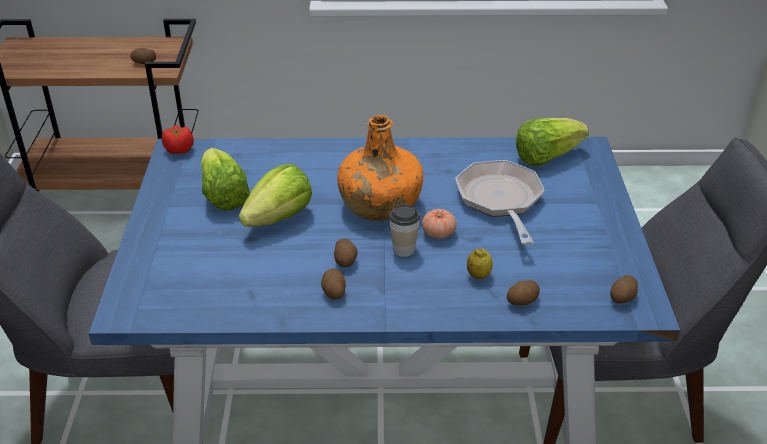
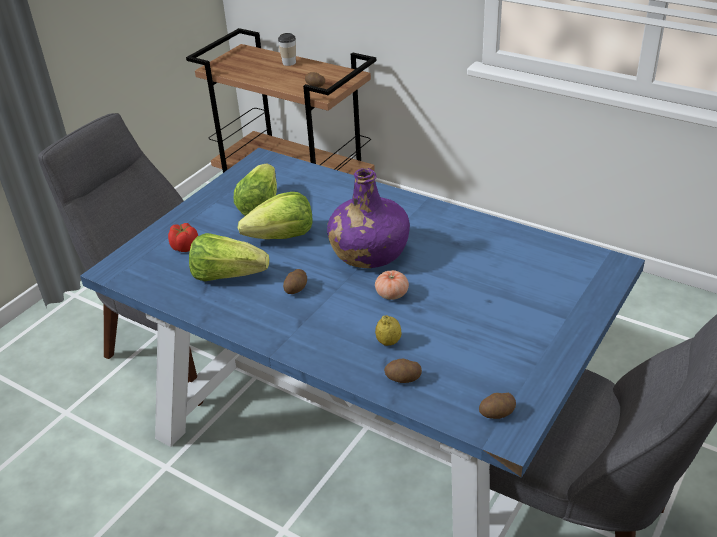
camera: 35 degrees right, 0 degrees up
tomato [162,125,194,154] -> tomato moved to [168,223,198,252]
potato [321,268,346,300] -> none
orange bottle [337,115,424,221] -> purple bottle [327,168,410,268]
cup [389,204,420,257] -> cup moved to [278,33,296,66]
frying pan [455,160,545,245] -> none
lettuce [516,118,589,166] -> lettuce moved to [189,233,269,281]

